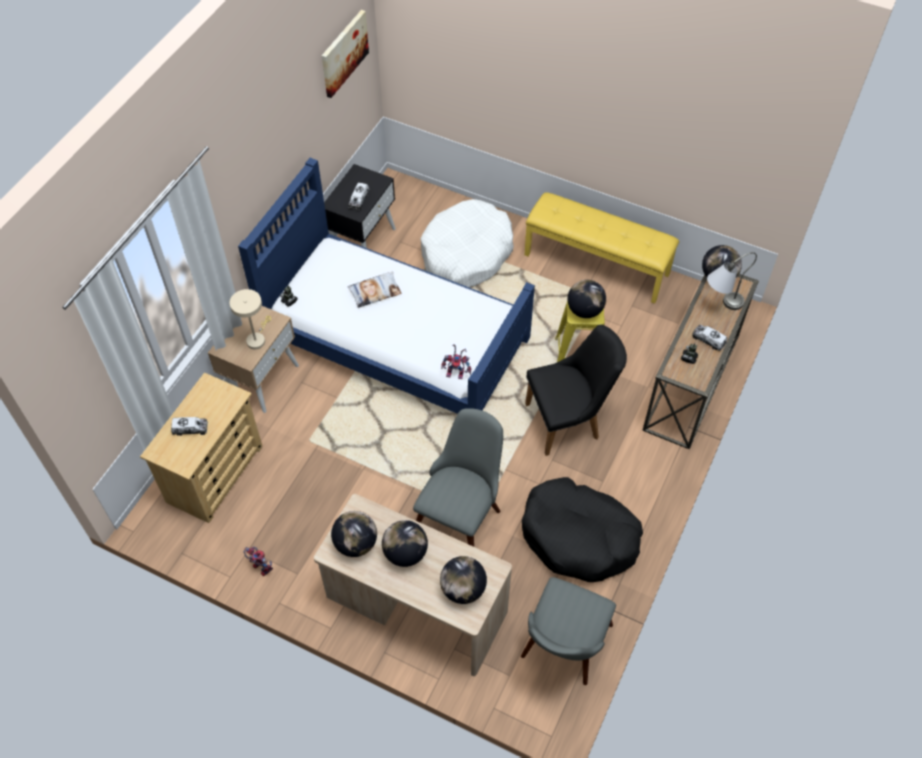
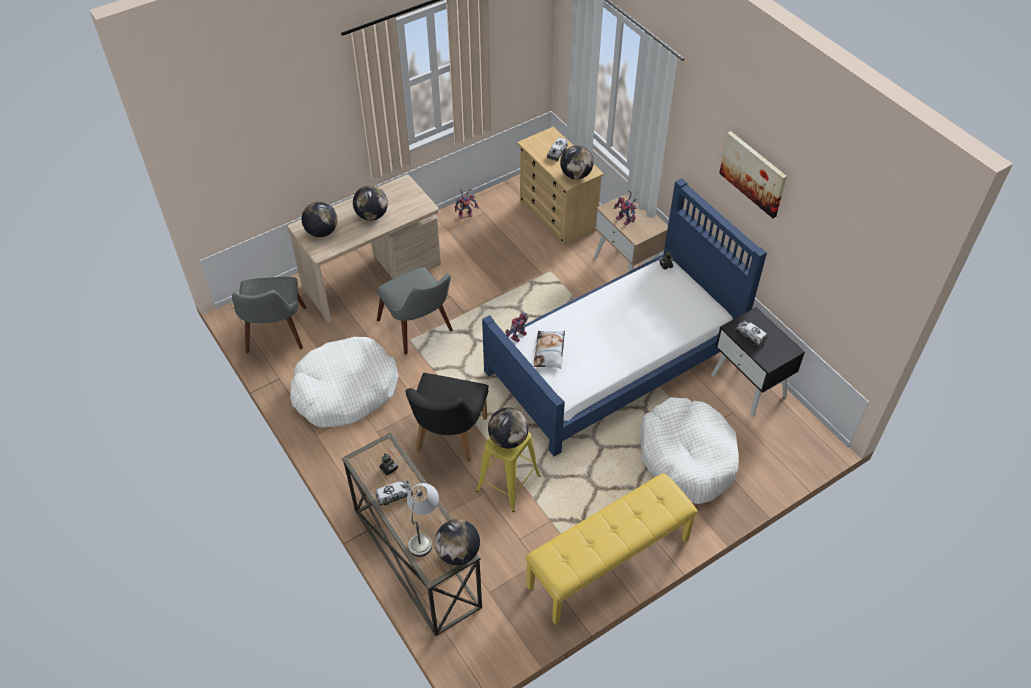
camera: 120 degrees right, 5 degrees down
beige table lamp [230,289,271,349] -> toy robot [614,190,637,225]
picture [322,10,369,98] -> picture moved to [719,131,787,218]
globe [331,511,377,557] -> globe moved to [560,145,594,179]
pillow [348,272,401,308] -> pillow moved to [534,331,565,369]
grey chair [521,577,616,685] -> grey chair turned 150 degrees counterclockwise [232,277,306,353]
black dog bed [522,477,643,582] -> white dog bed [290,337,398,427]

